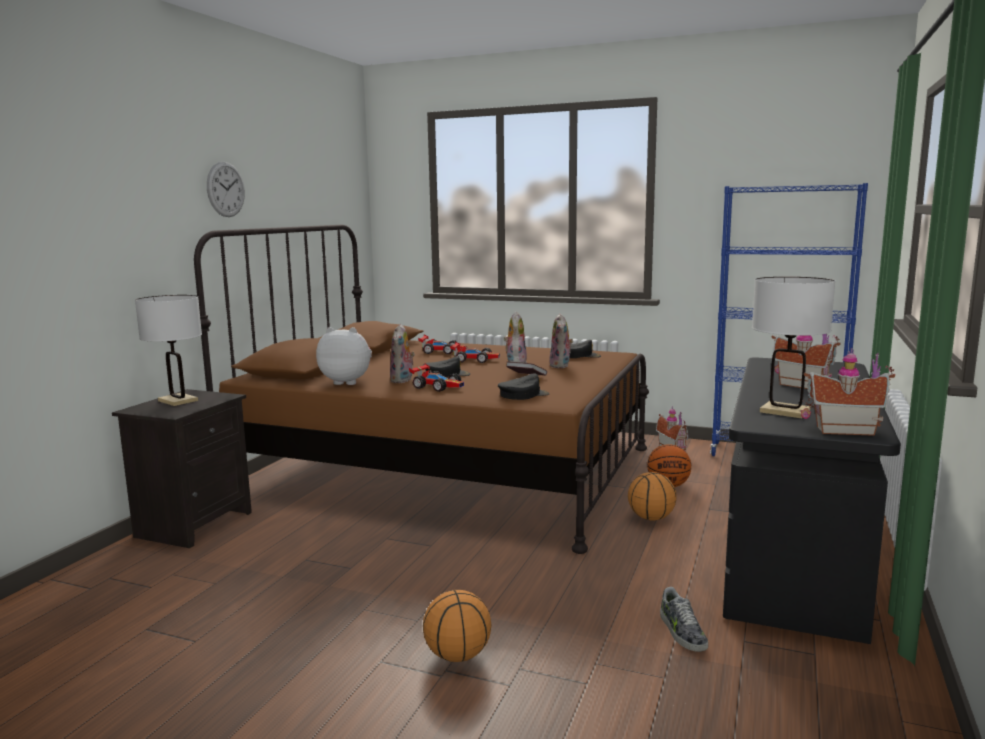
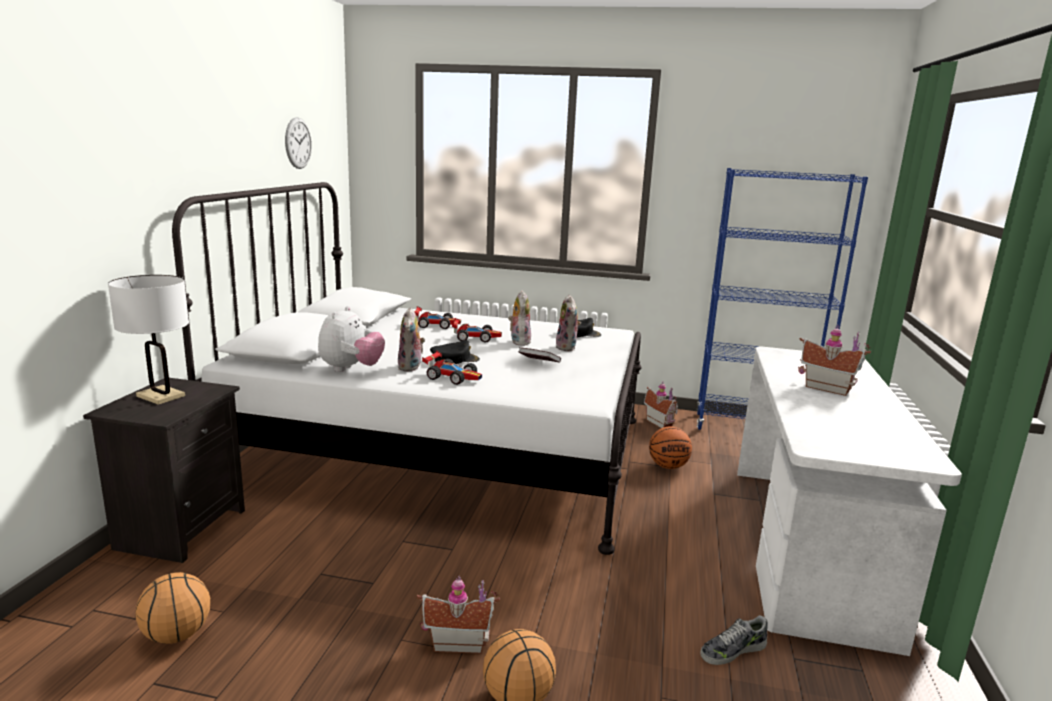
camera: 10 degrees left, 5 degrees up
brown bed [194,225,649,554] -> white bed [172,182,642,555]
wall clock [207,162,245,217] -> wall clock moved to [285,117,312,169]
plush toy [316,327,372,385] -> plush toy turned 105 degrees clockwise [318,306,385,372]
black cap [498,373,550,400] -> none
basketball [628,472,677,521] -> basketball moved to [135,572,210,644]
shoe [660,587,708,652] -> shoe turned 90 degrees clockwise [700,615,768,665]
black desk [723,357,901,644] -> white desk [737,347,962,656]
white table lamp [752,277,835,418] -> none
toy house [801,348,895,436] -> toy house moved to [417,576,500,654]

